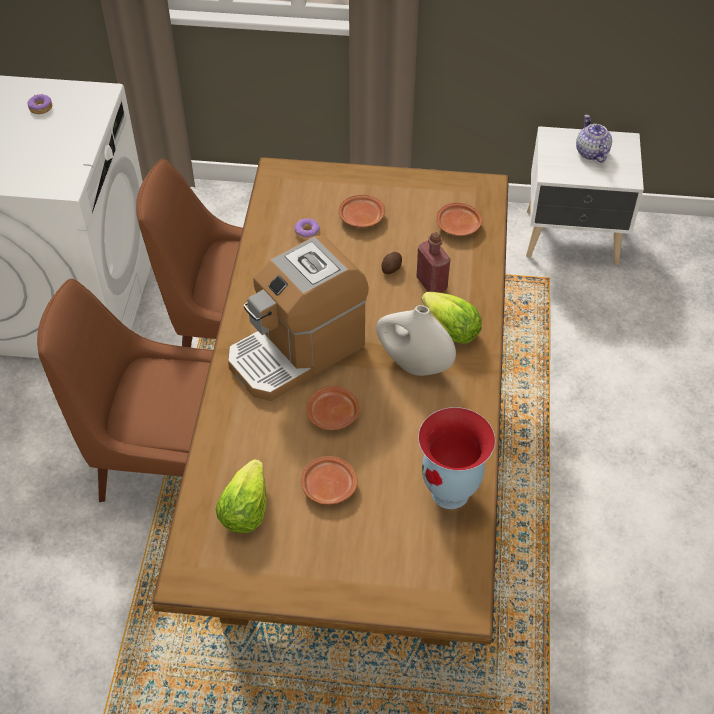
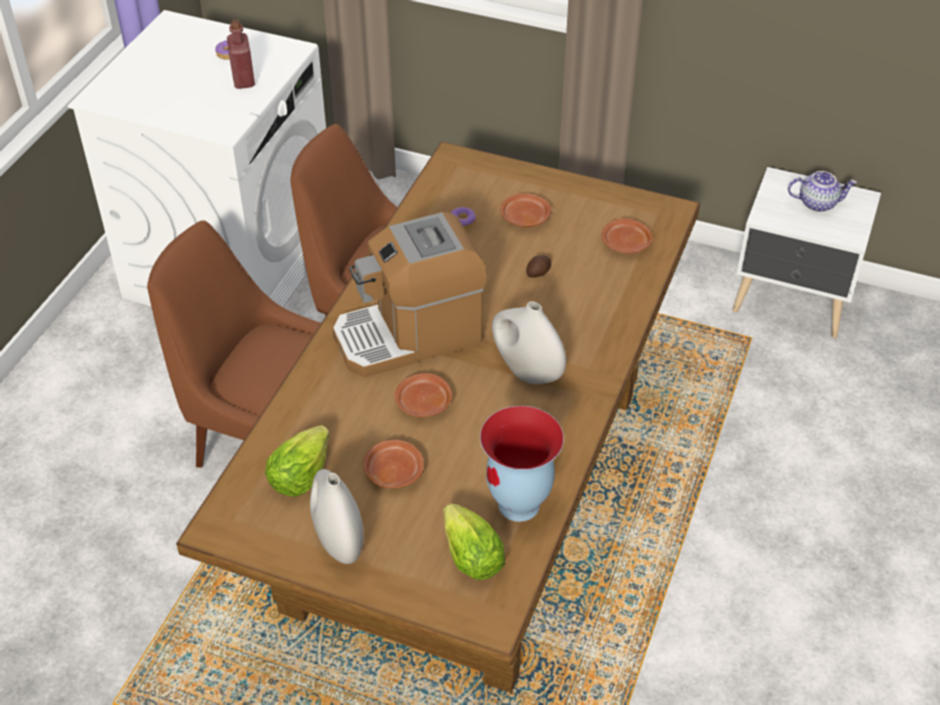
camera: 15 degrees right, 5 degrees down
red bottle [416,232,450,293] -> red bottle moved to [227,20,255,89]
lettuce [422,292,482,344] -> lettuce moved to [444,503,506,580]
teapot [576,115,612,163] -> teapot turned 90 degrees clockwise [788,171,857,212]
none -> white vase [310,469,364,564]

